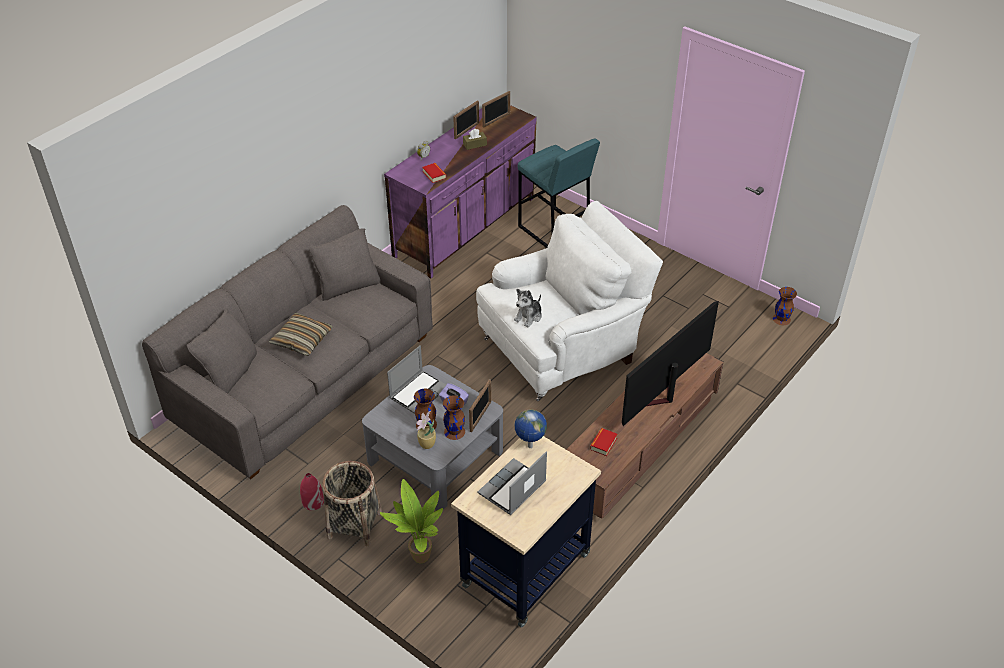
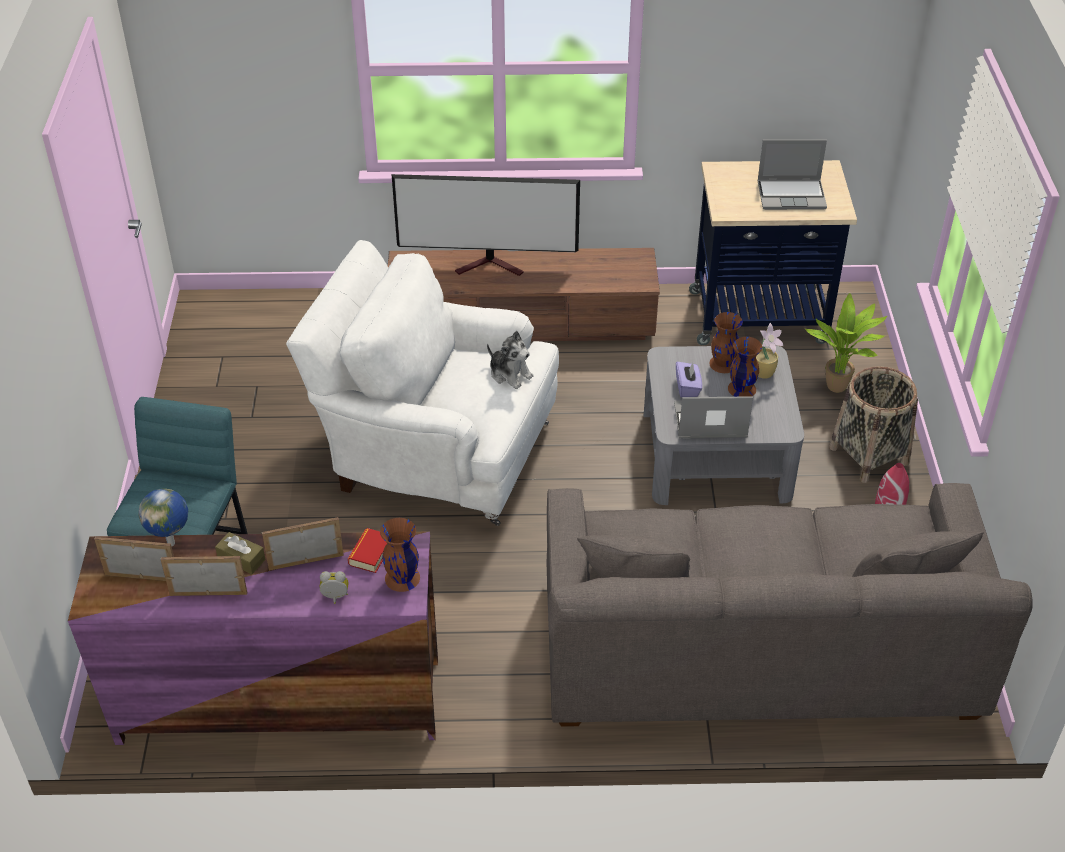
camera: 130 degrees left, 0 degrees up
pillow [269,313,333,356] -> none
picture frame [469,379,491,432] -> picture frame moved to [262,517,344,571]
plush toy [514,289,542,328] -> plush toy turned 45 degrees clockwise [487,331,534,389]
globe [515,410,547,448] -> globe moved to [138,488,188,546]
book [590,428,618,456] -> none
brown vase [773,287,797,325] -> brown vase moved to [380,518,420,592]

